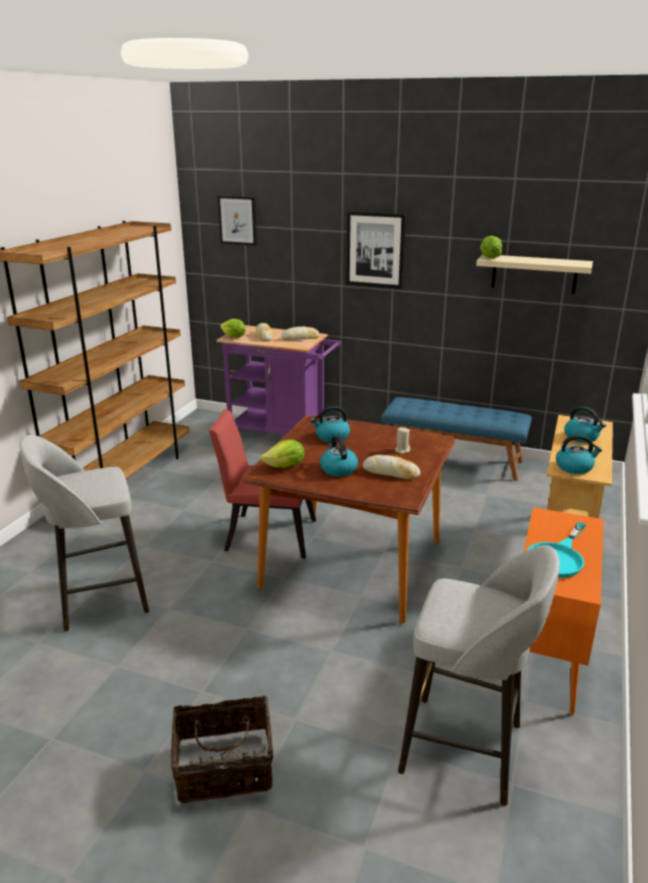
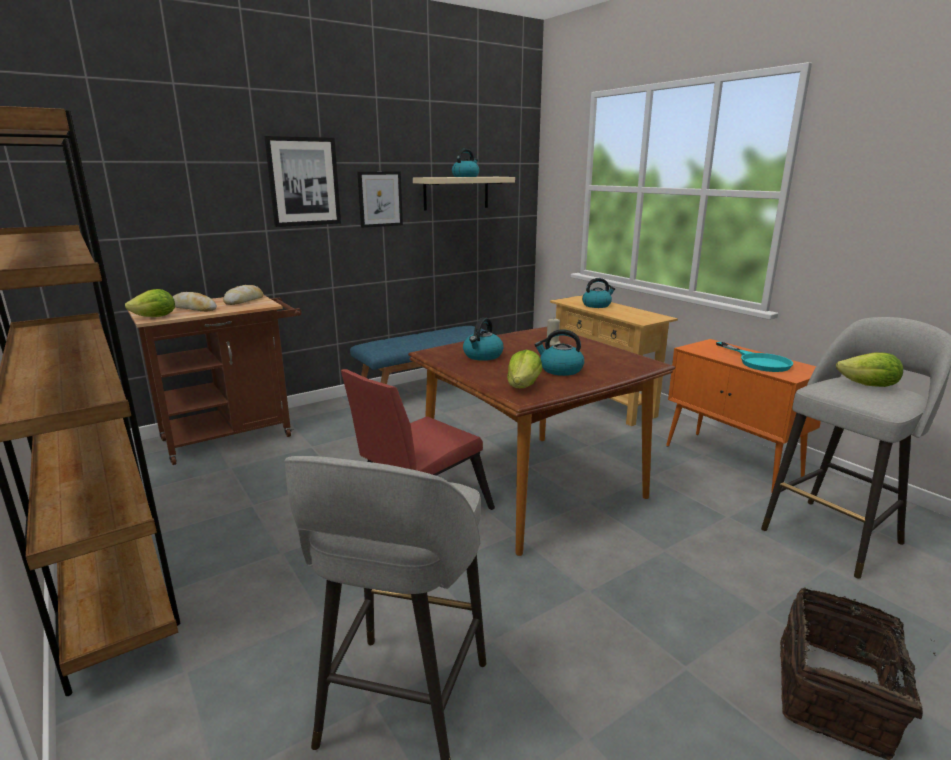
camera: 55 degrees left, 5 degrees down
picture [217,195,257,246] -> picture moved to [357,172,403,228]
purple cart [217,325,341,435] -> brown cart [128,295,301,465]
bread [363,455,420,480] -> none
lettuce [480,236,502,258] -> lettuce moved to [836,352,903,387]
kettle [556,435,602,474] -> kettle moved to [452,149,479,177]

